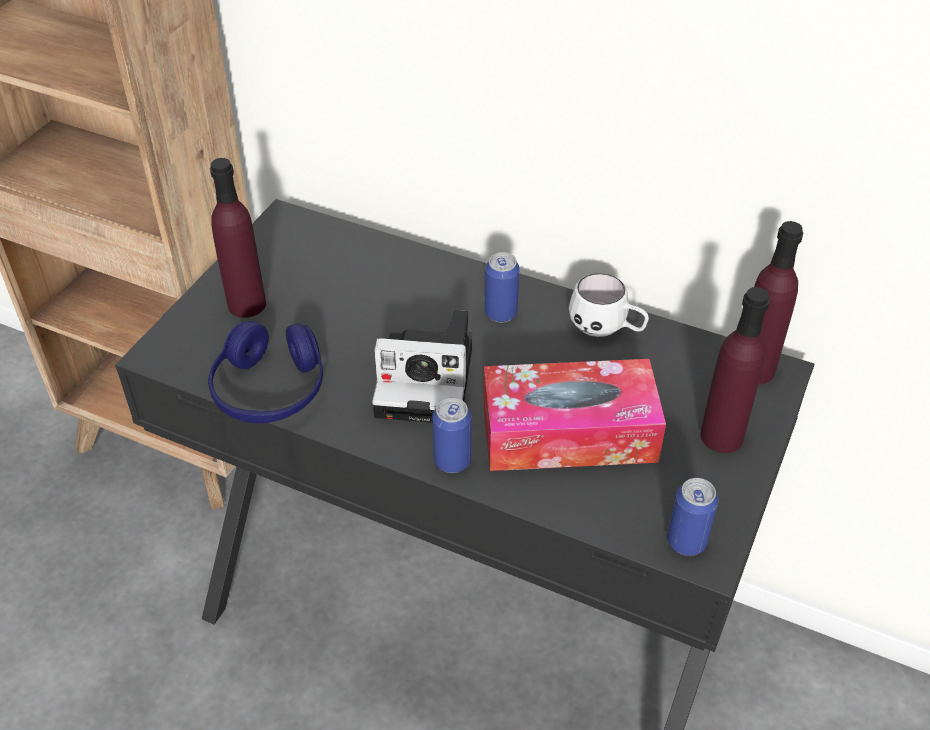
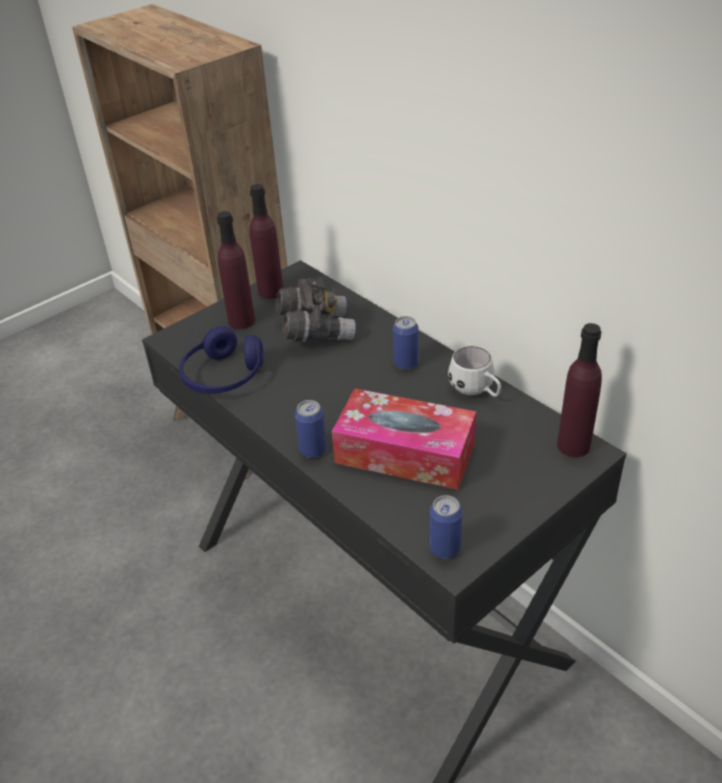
camera: 25 degrees right, 5 degrees down
camera [372,310,472,423] -> none
purple bottle [700,287,770,453] -> purple bottle moved to [249,184,284,299]
none -> grey binoculars [276,277,356,342]

